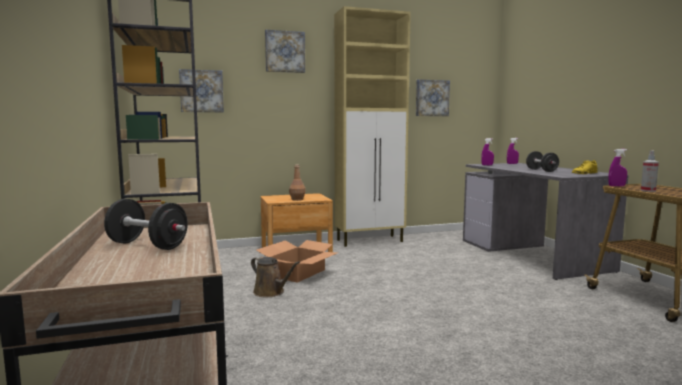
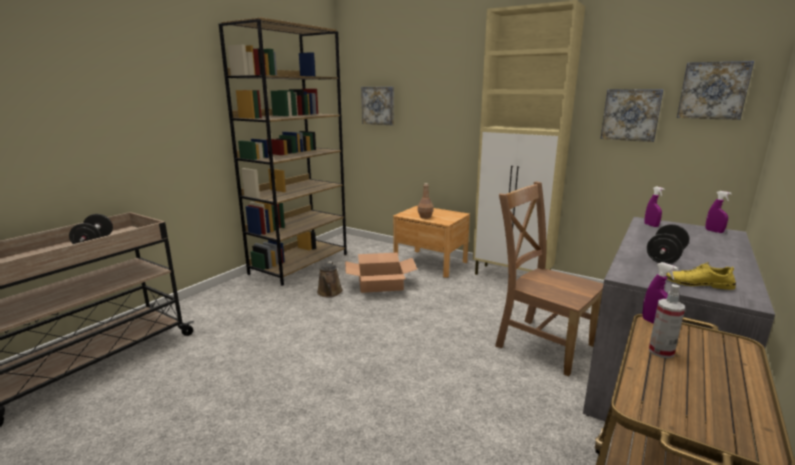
camera: 50 degrees right, 10 degrees up
picture [265,30,305,73] -> picture moved to [677,61,754,120]
none -> brown chair [495,181,603,376]

